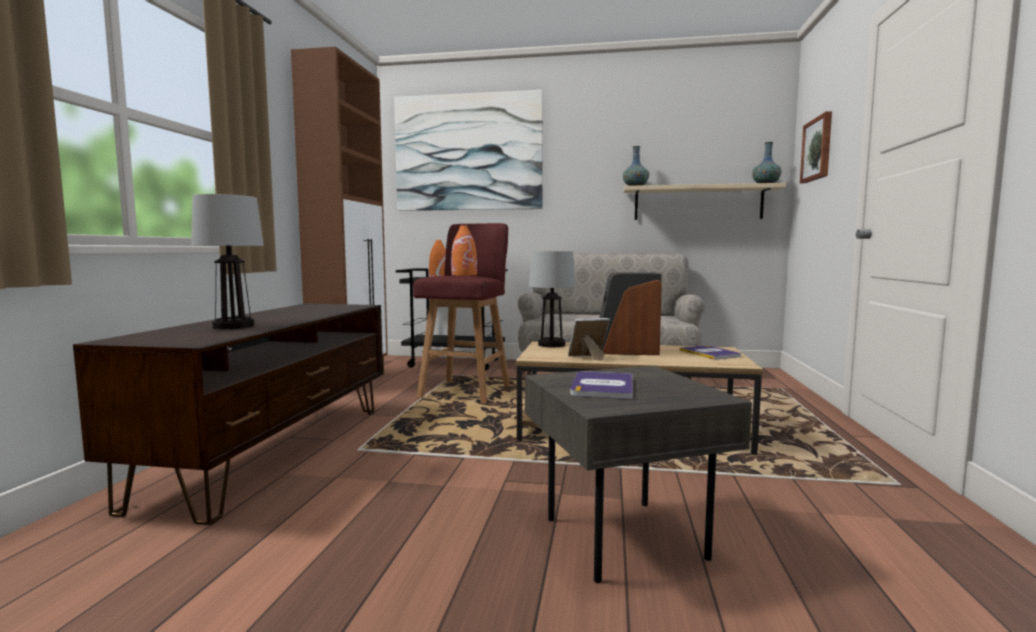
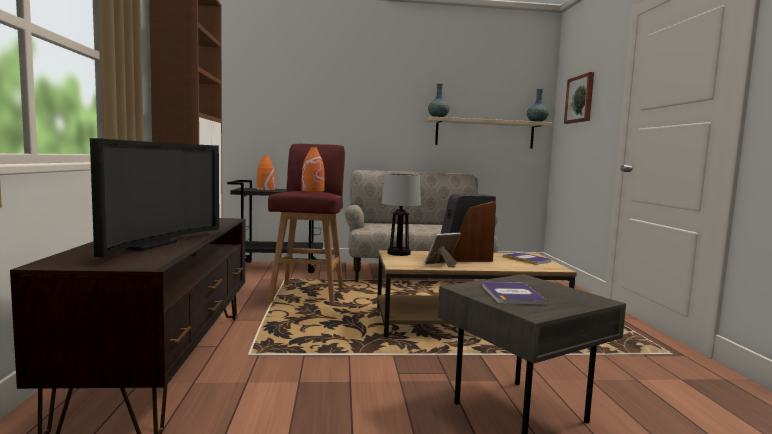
camera: 15 degrees left, 0 degrees up
table lamp [191,194,264,329] -> television [90,138,219,258]
picture [394,90,543,211] -> none

